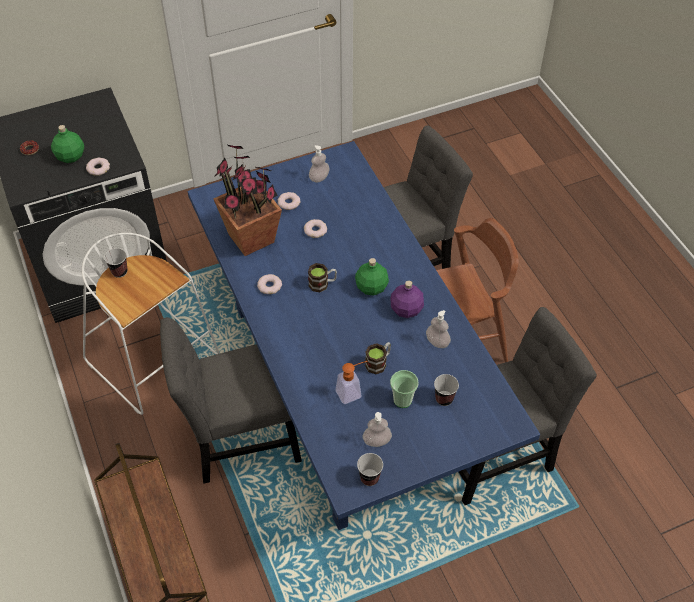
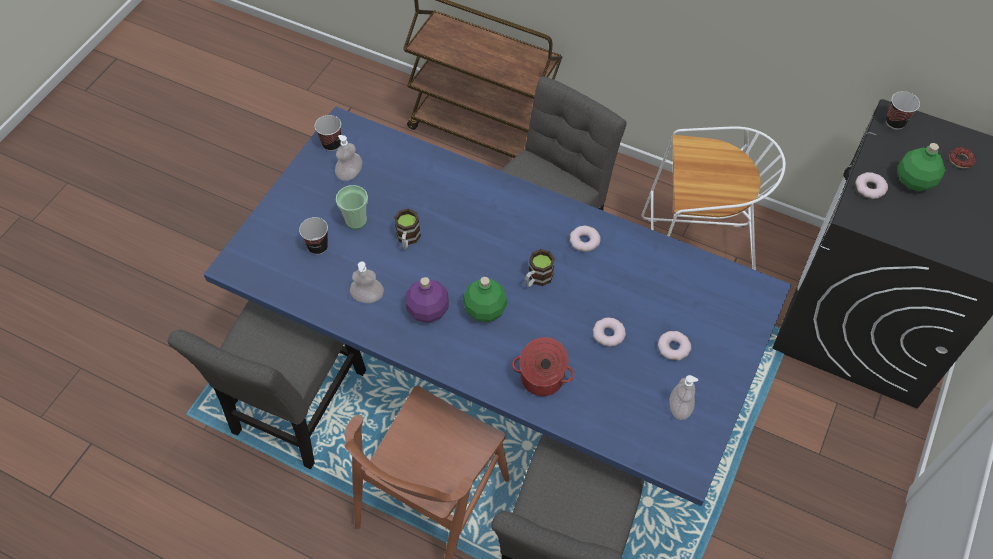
camera: 140 degrees right, 5 degrees up
cup [104,248,128,278] -> cup moved to [886,91,920,130]
potted plant [213,145,282,256] -> none
soap dispenser [336,361,367,404] -> none
none -> cooking pot [512,337,574,396]

